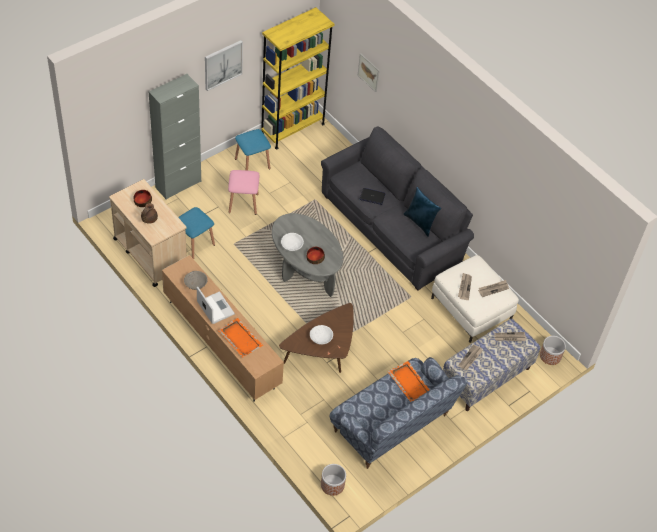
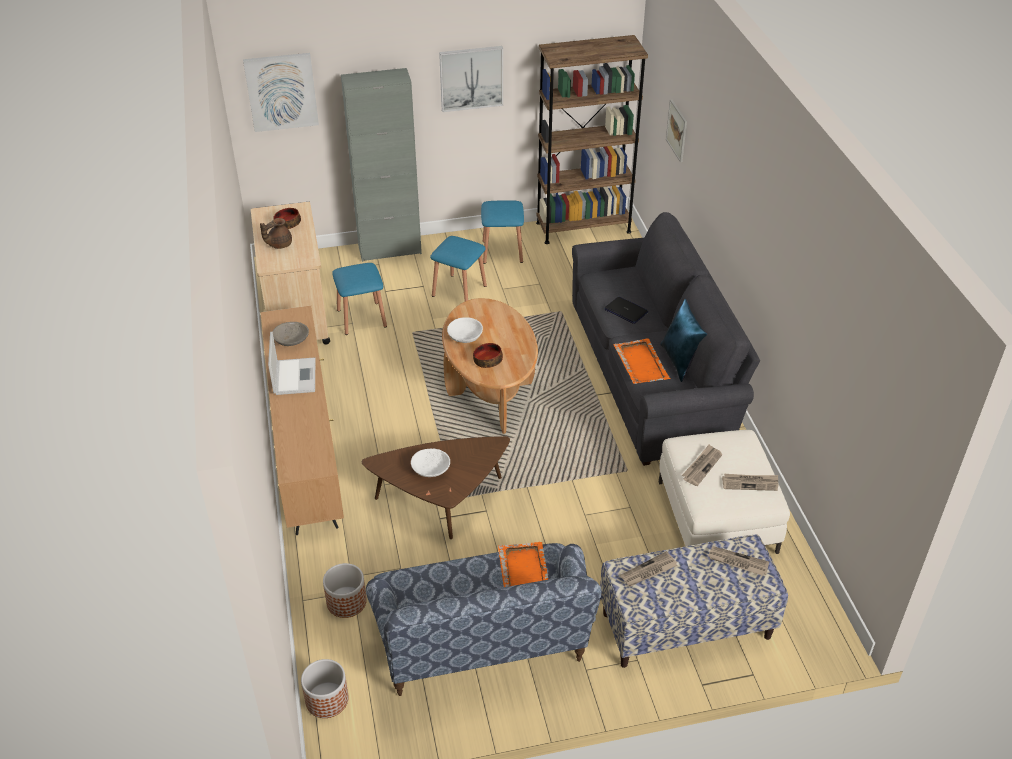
camera: 30 degrees right, 10 degrees down
orange tray [218,318,263,357] -> orange tray moved to [613,338,671,384]
pink stool [228,170,259,215] -> blue stool [430,236,487,301]
yellow bookcase [261,7,334,149] -> brown bookcase [536,35,648,244]
grey coffee table [272,213,343,297] -> brown coffee table [442,298,538,434]
planter [540,336,566,365] -> planter moved to [323,563,367,618]
none -> picture [243,53,319,132]

